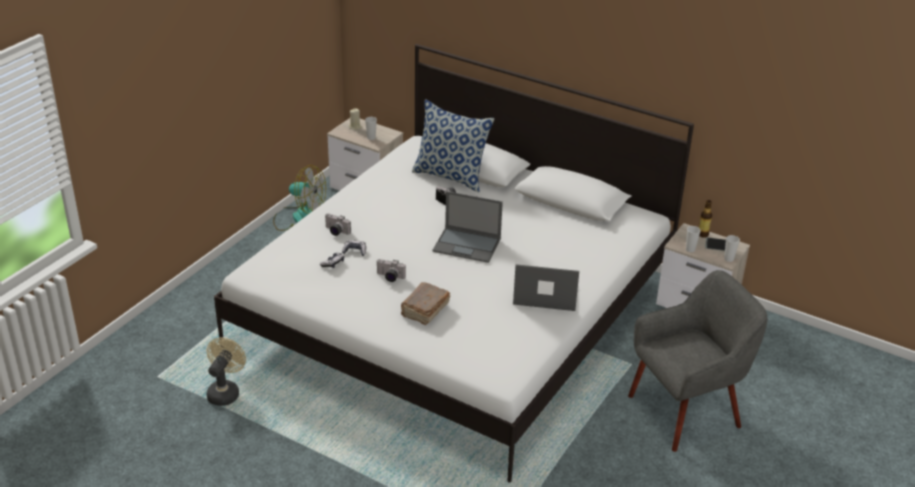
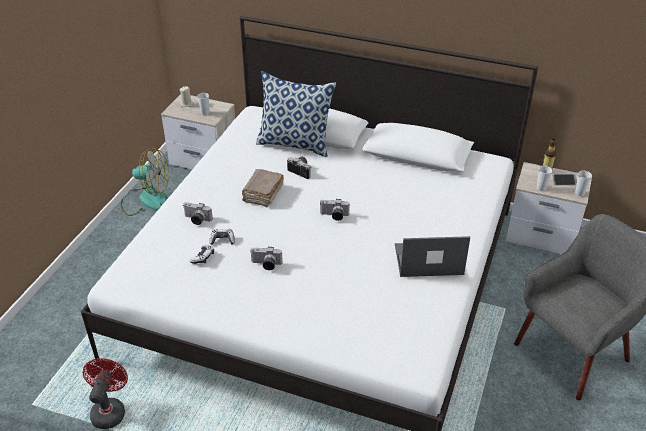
camera: 10 degrees left, 5 degrees up
beige fan [206,337,246,406] -> red fan [83,358,128,429]
brown book [401,282,450,325] -> brown book moved to [242,169,284,207]
laptop [432,191,503,263] -> camera [320,199,350,221]

